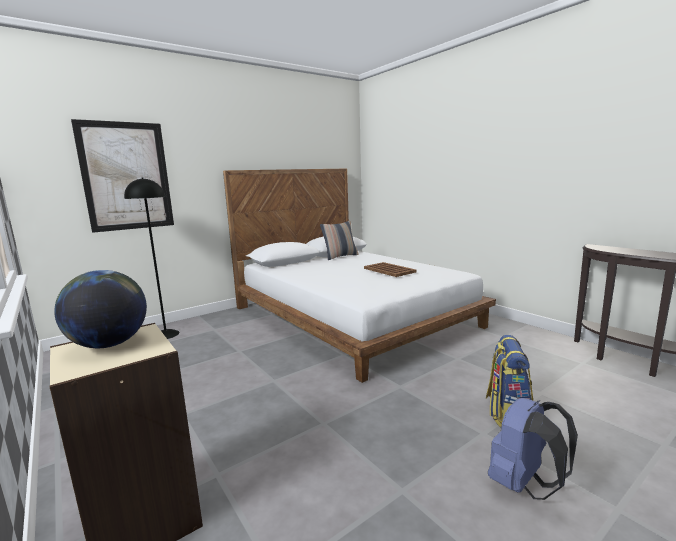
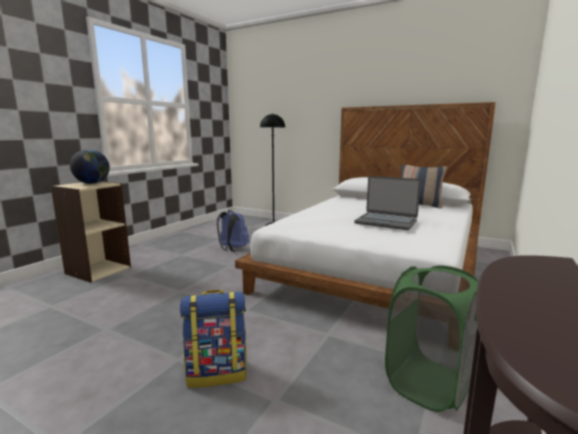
camera: 65 degrees right, 0 degrees up
picture [71,119,174,233] -> none
brown tray [364,262,417,277] -> laptop [354,176,421,230]
blue backpack [488,398,578,500] -> blue backpack moved to [217,210,249,252]
none -> green laundry basket [385,265,478,412]

